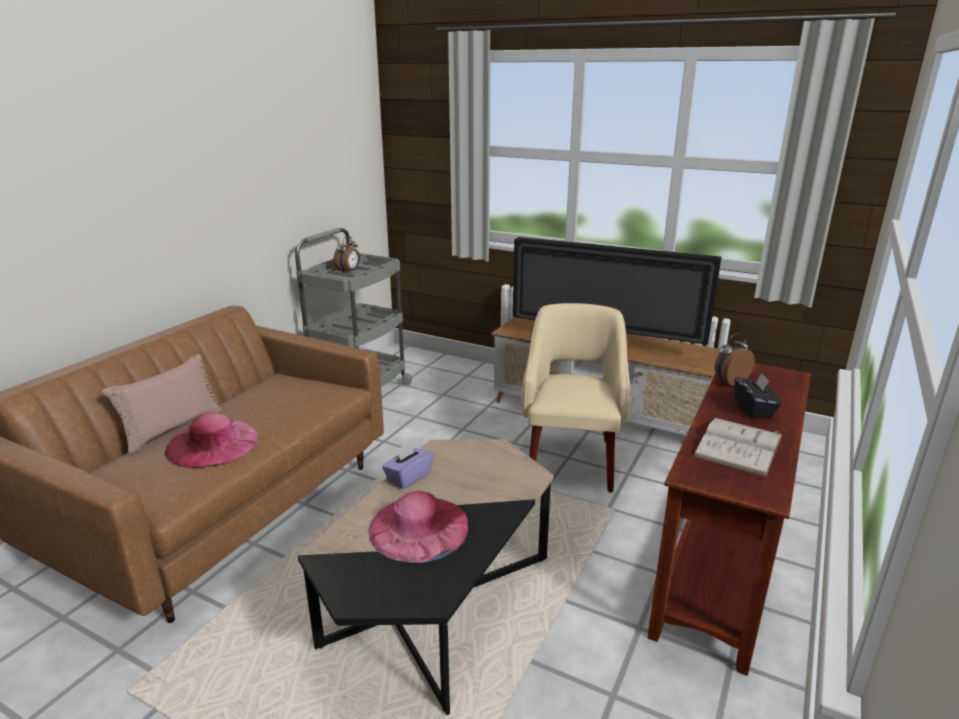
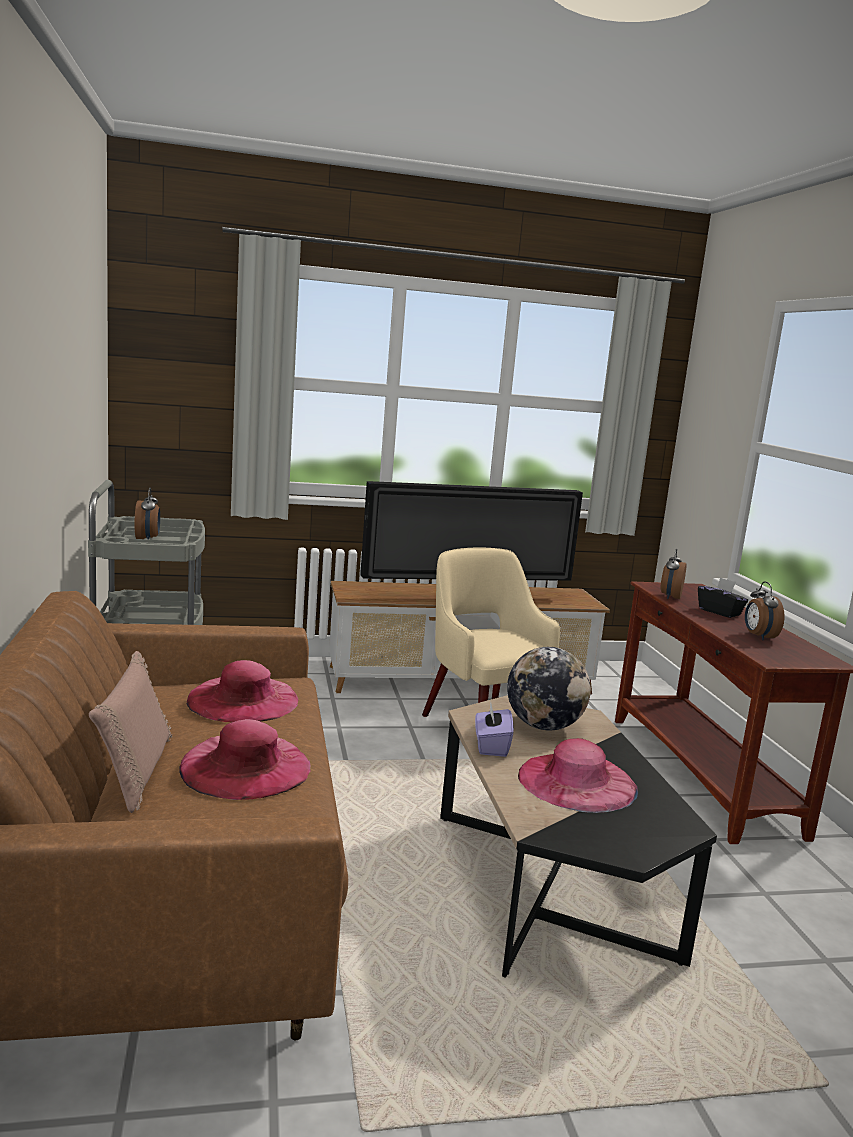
camera: 40 degrees left, 10 degrees down
white book [693,418,782,477] -> alarm clock [745,581,784,640]
none -> pink hat [186,660,298,723]
none -> globe [507,647,591,730]

